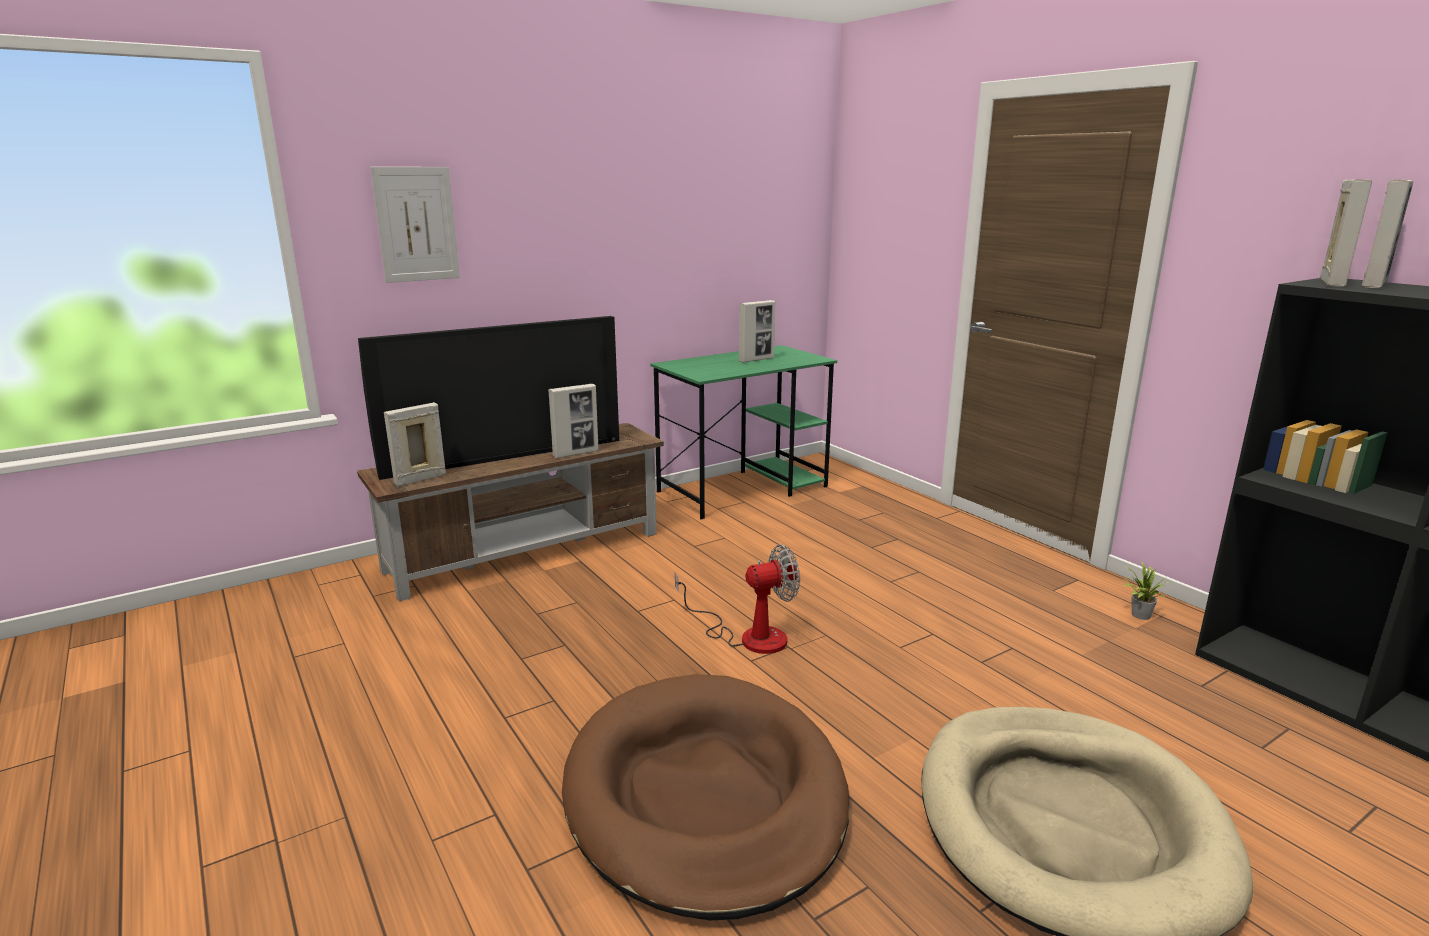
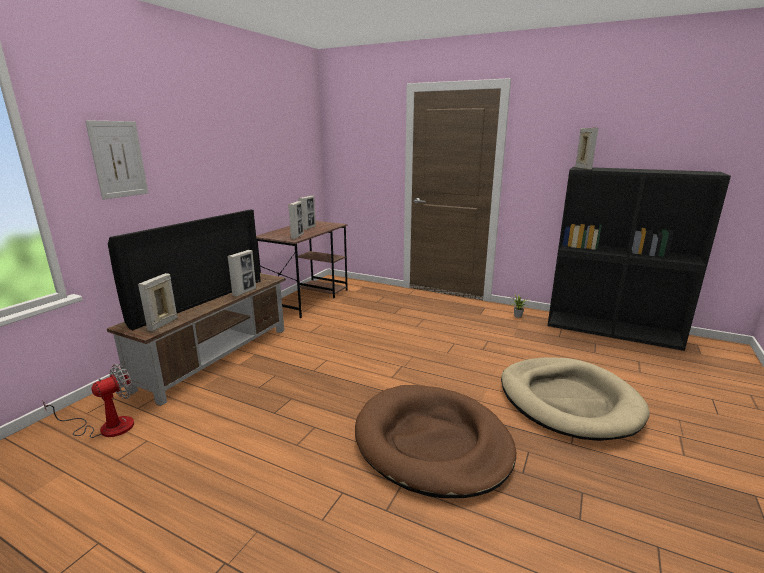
camera: 30 degrees left, 0 degrees up
green desk [650,345,837,519] -> brown desk [256,221,348,318]
fan [675,544,800,654] -> fan moved to [42,364,134,438]
picture frame [1362,180,1413,288] -> picture frame moved to [288,201,304,239]

